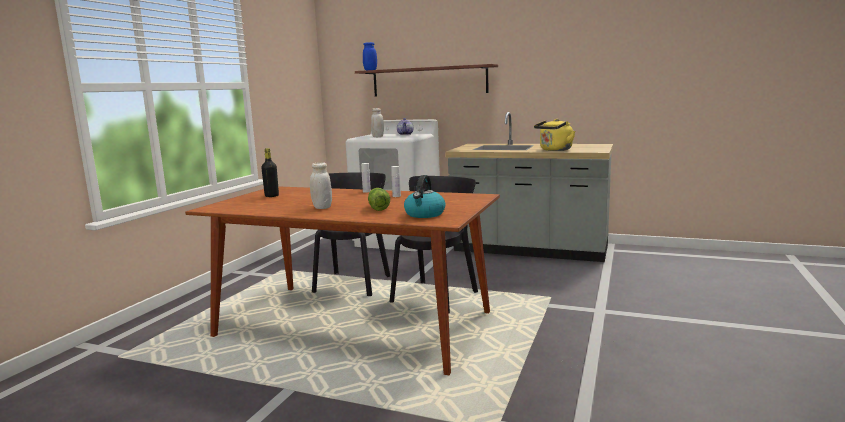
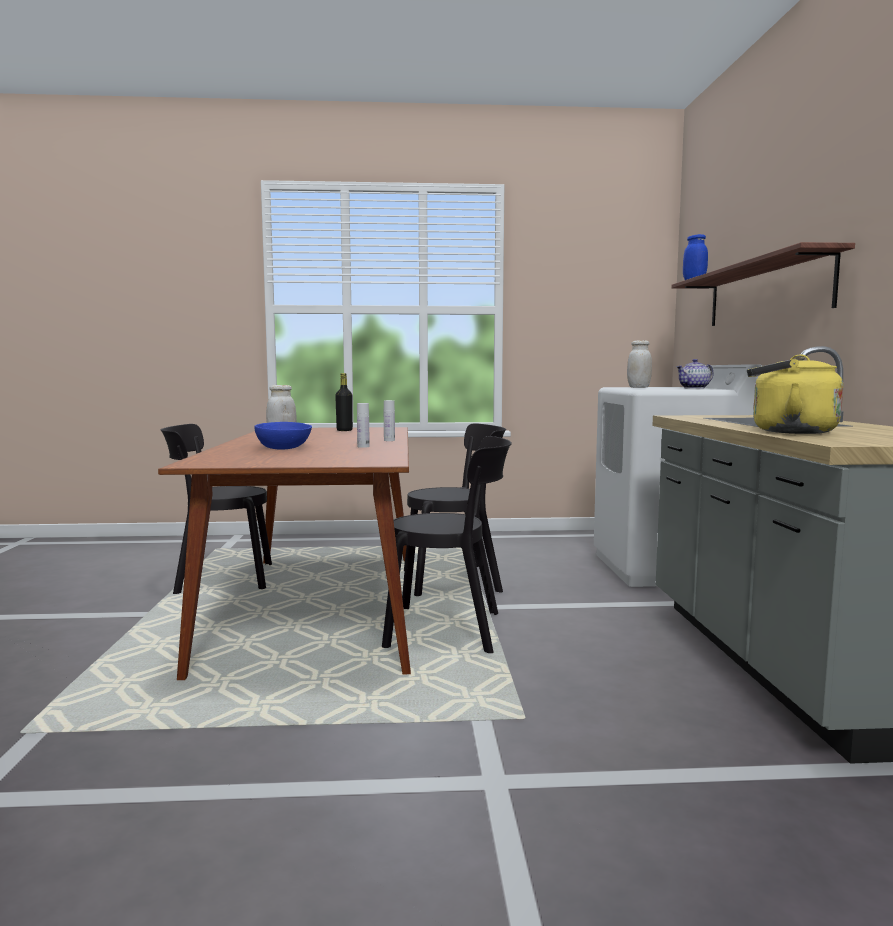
camera: 65 degrees right, 5 degrees down
lettuce [368,188,390,211] -> blue bowl [254,422,312,449]
kettle [404,175,445,218] -> none
none -> black chair [161,424,272,594]

